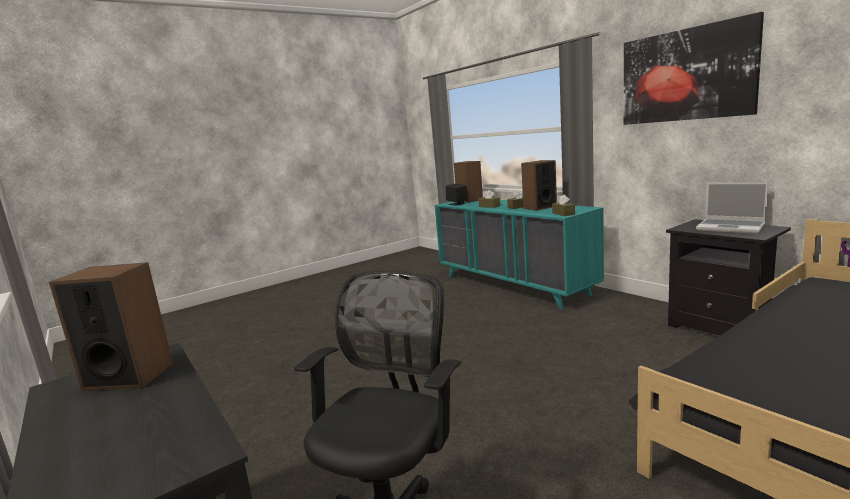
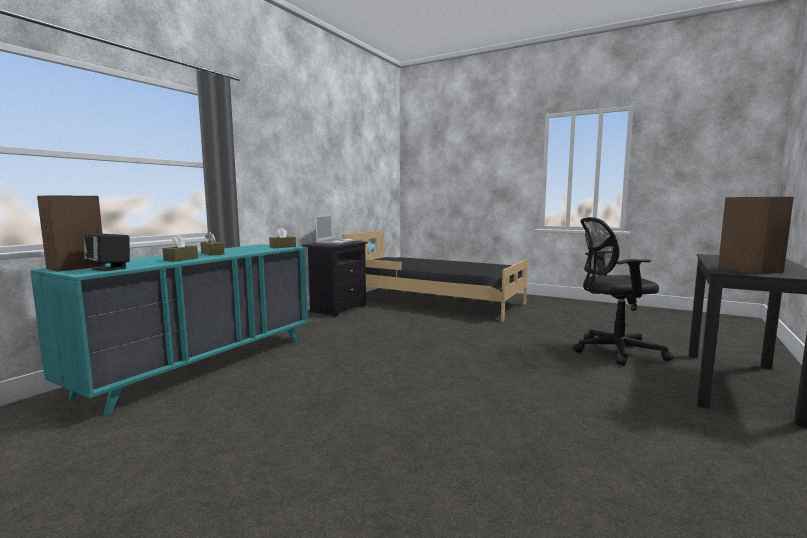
camera: 115 degrees left, 5 degrees down
speaker [521,160,557,211] -> none
picture [624,12,764,125] -> none

